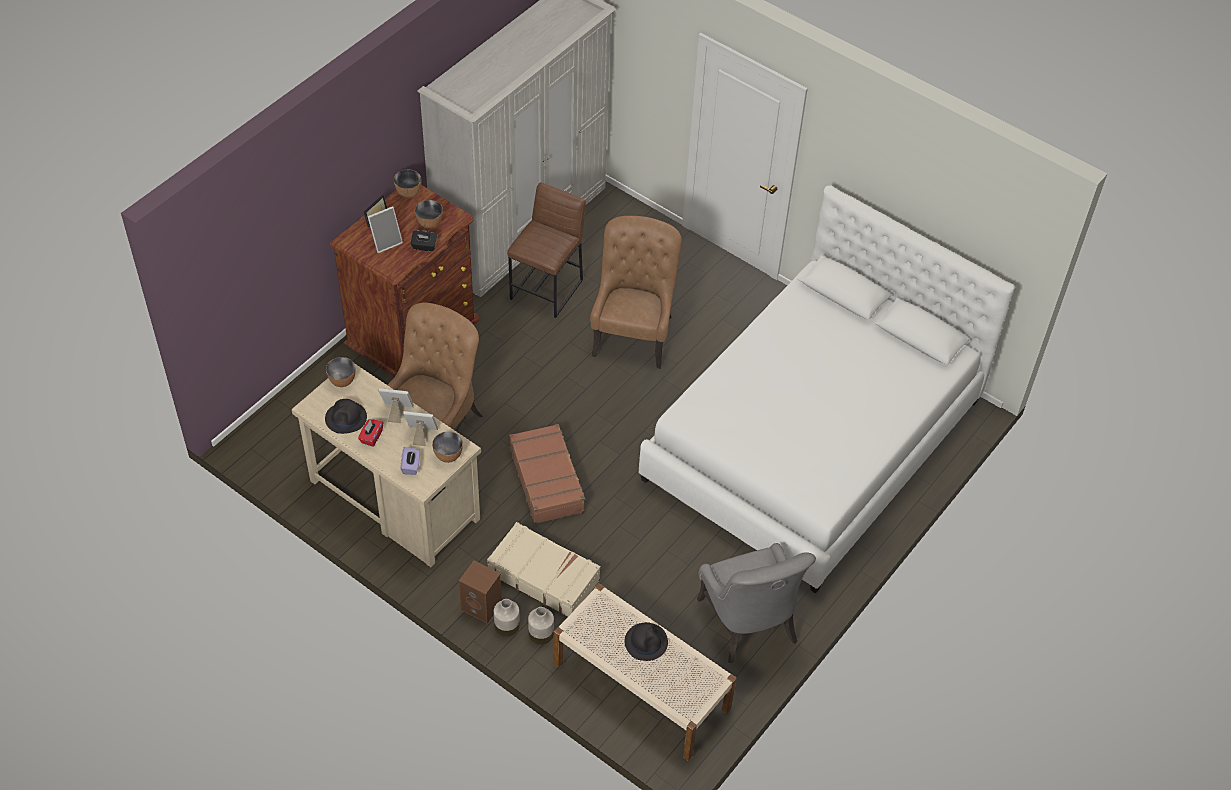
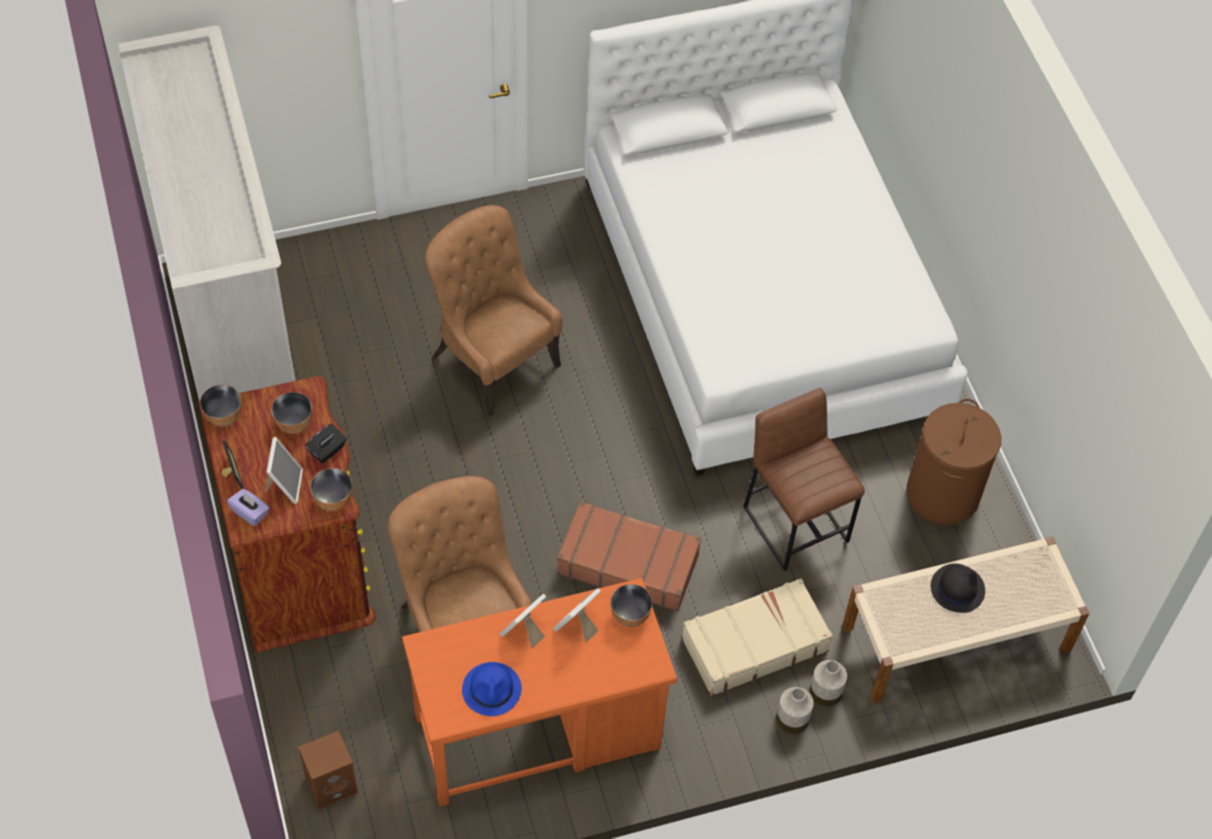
camera: 55 degrees left, 5 degrees up
beige desk [292,363,481,567] -> orange desk [402,578,677,807]
black hat [325,399,367,434] -> blue hat [462,662,522,716]
bowl [326,357,356,387] -> bowl moved to [310,468,353,511]
red tissue box [358,419,384,447] -> none
purple tissue box [401,447,420,475] -> purple tissue box moved to [227,489,269,526]
brown speaker [459,560,502,623] -> brown speaker moved to [298,731,358,809]
brown chair [507,182,586,318] -> brown chair moved to [743,388,865,571]
grey chair [697,543,816,663] -> brown laundry basket [906,399,1001,525]

